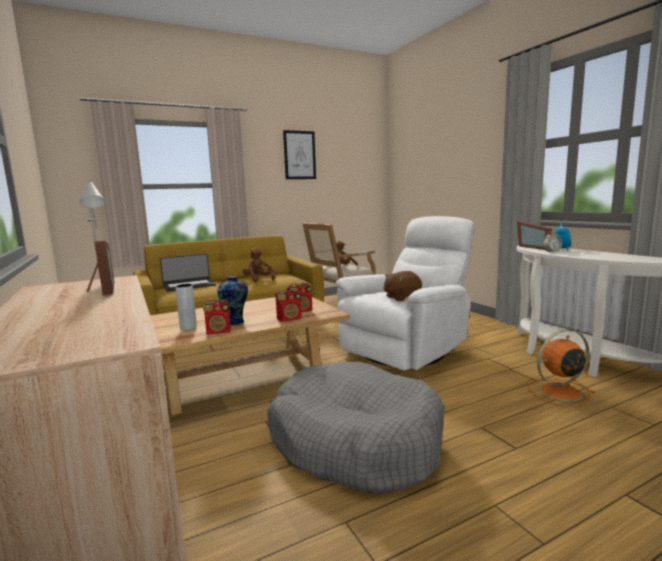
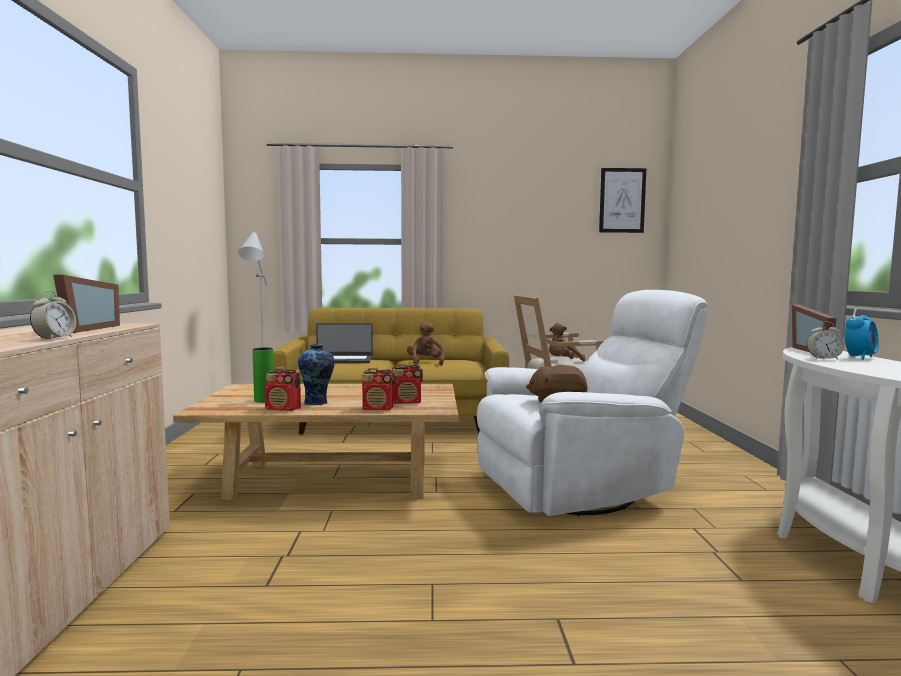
camera: 25 degrees right, 5 degrees down
grey vase [175,284,197,330] -> green vase [252,347,274,403]
grey dog bed [267,362,445,495] -> none
picture [283,130,316,179] -> picture moved to [599,168,646,233]
orange fan [528,329,594,407] -> none
none -> alarm clock [30,291,76,340]

